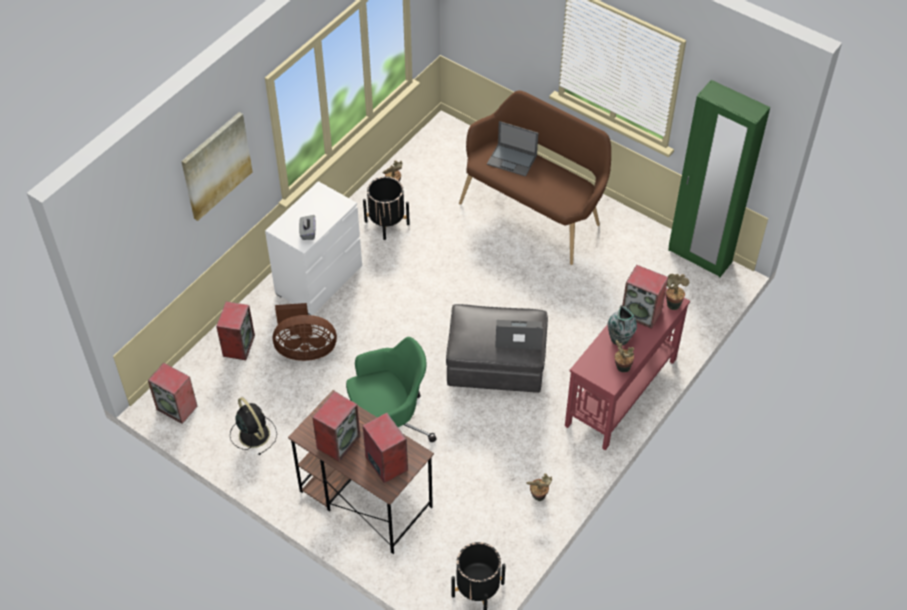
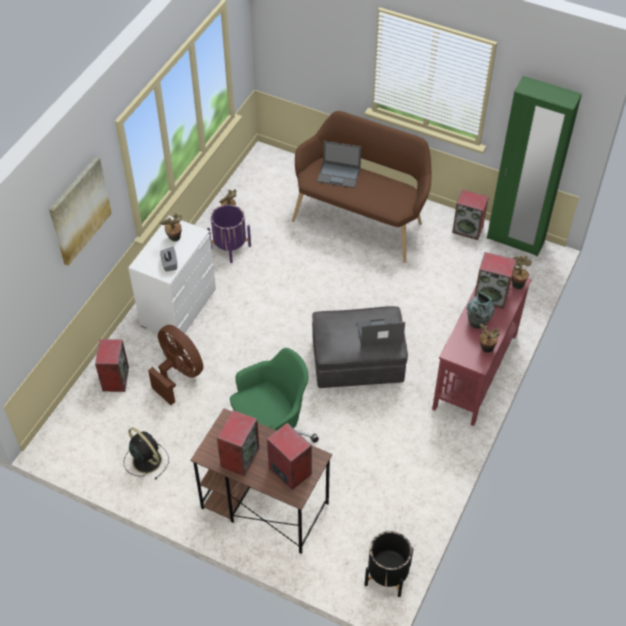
camera: 10 degrees left, 0 degrees up
speaker [148,363,197,424] -> speaker moved to [452,190,489,240]
brown fan [273,303,337,361] -> brown fan turned 120 degrees counterclockwise [148,325,203,405]
black planter [363,177,410,240] -> purple planter [207,205,251,263]
potted plant [527,473,552,501] -> potted plant moved to [160,213,182,242]

